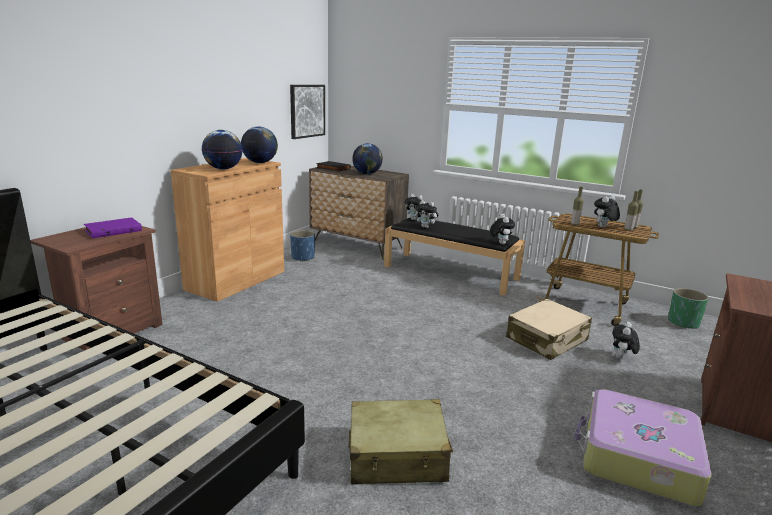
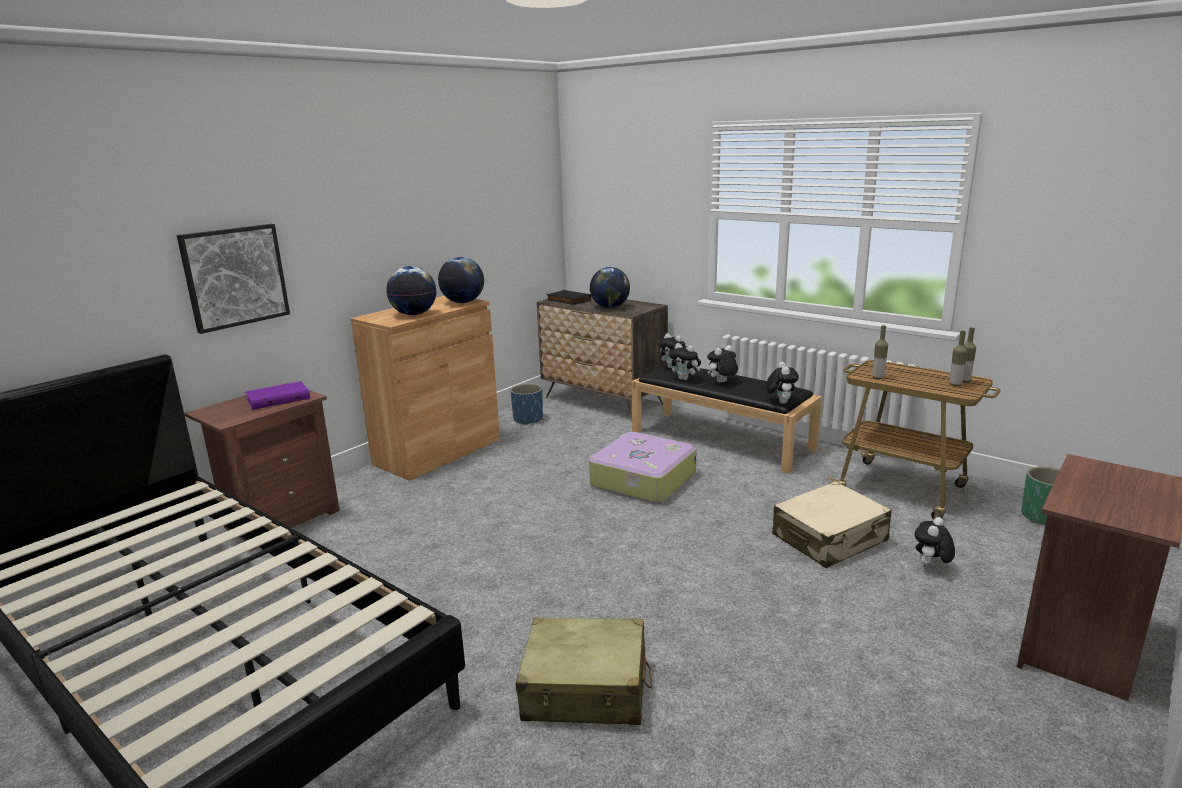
camera: 10 degrees right, 0 degrees up
picture [290,85,325,139] -> picture moved to [177,224,290,334]
suitcase [574,389,712,507] -> suitcase moved to [589,432,696,504]
plush toy [594,195,620,227] -> plush toy moved to [707,345,738,383]

